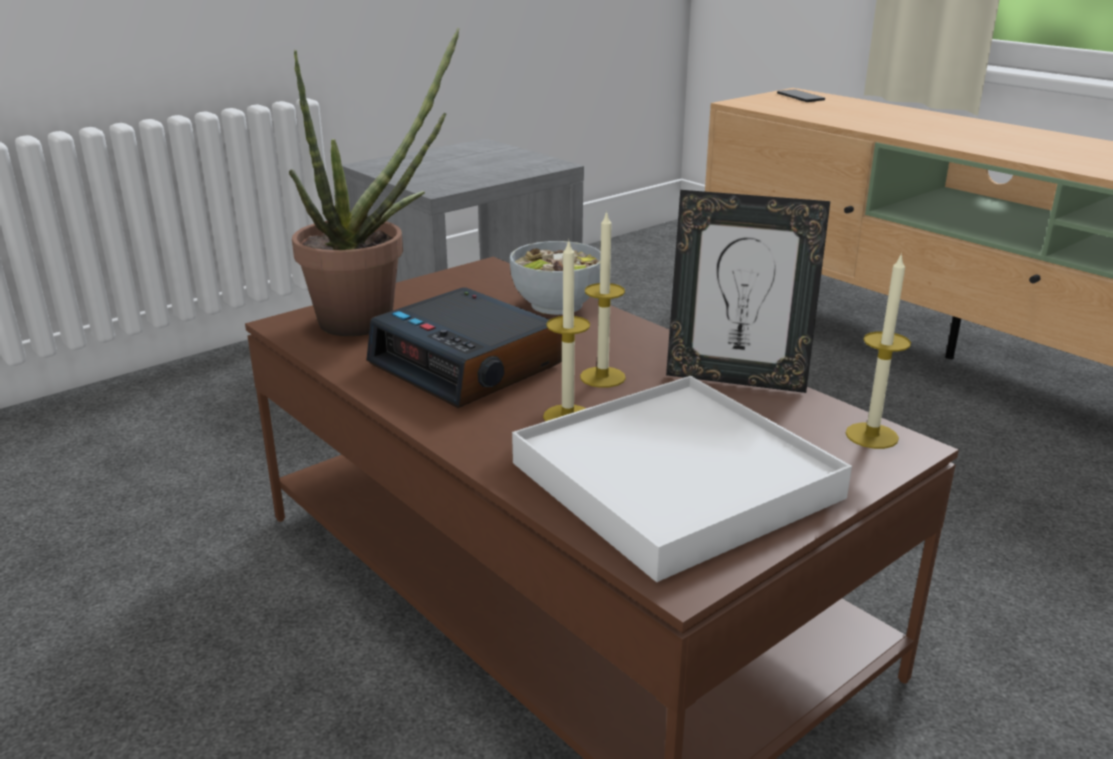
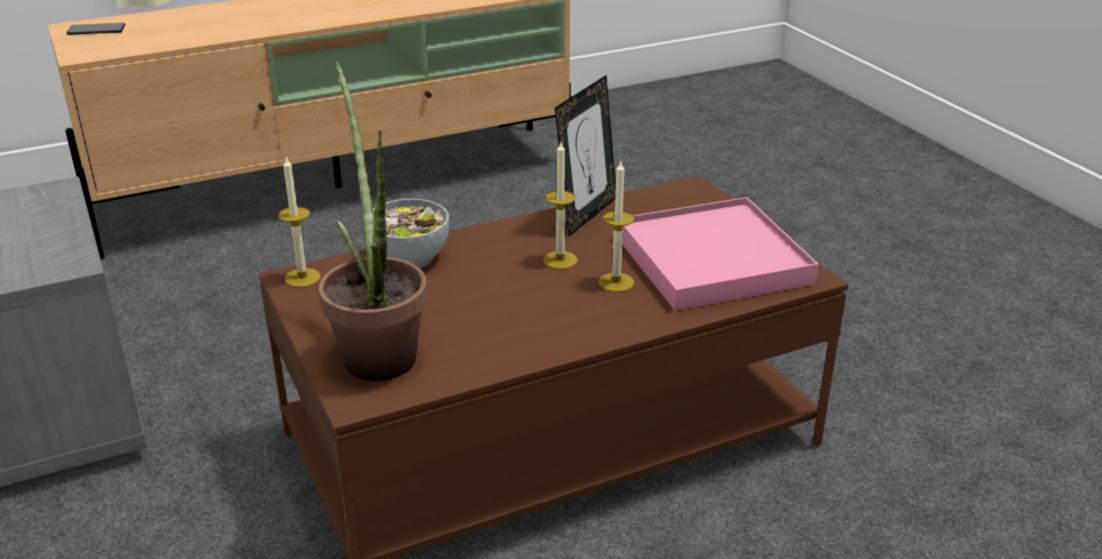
camera: 75 degrees left, 5 degrees up
alarm clock [367,288,562,408] -> none
white tray [512,376,852,582] -> pink tray [622,197,819,311]
candle [845,253,911,449] -> candle moved to [278,156,321,287]

